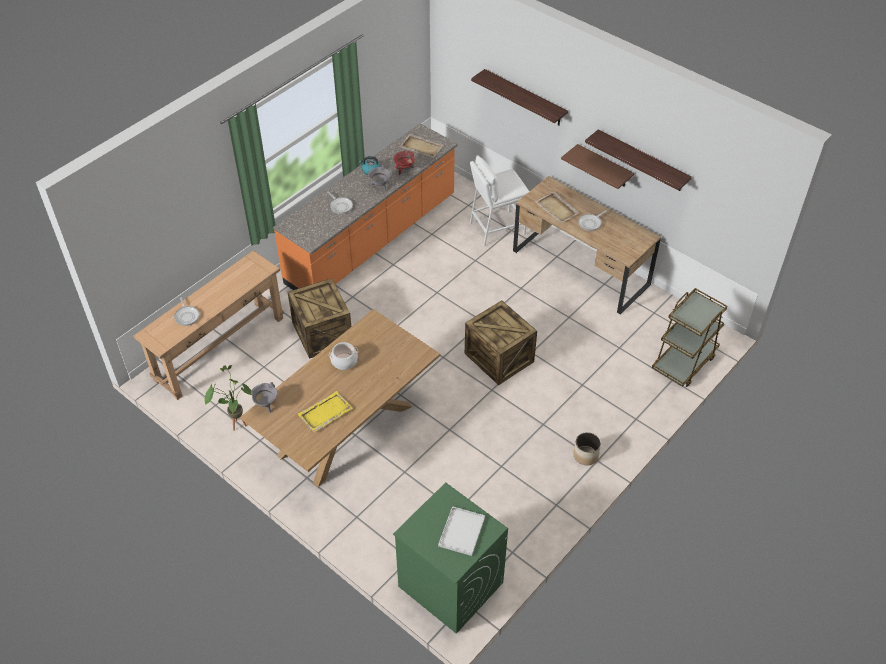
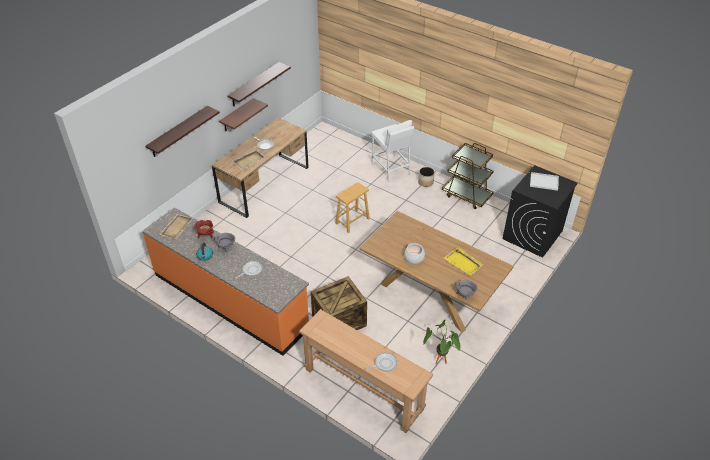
camera: 95 degrees left, 5 degrees down
green washing machine [393,483,508,634] -> black washing machine [502,165,578,258]
crate [465,300,537,385] -> brown stool [335,182,370,233]
white stool [470,156,530,246] -> white stool moved to [372,120,414,182]
brown cart [652,288,727,387] -> brown cart moved to [442,143,494,209]

